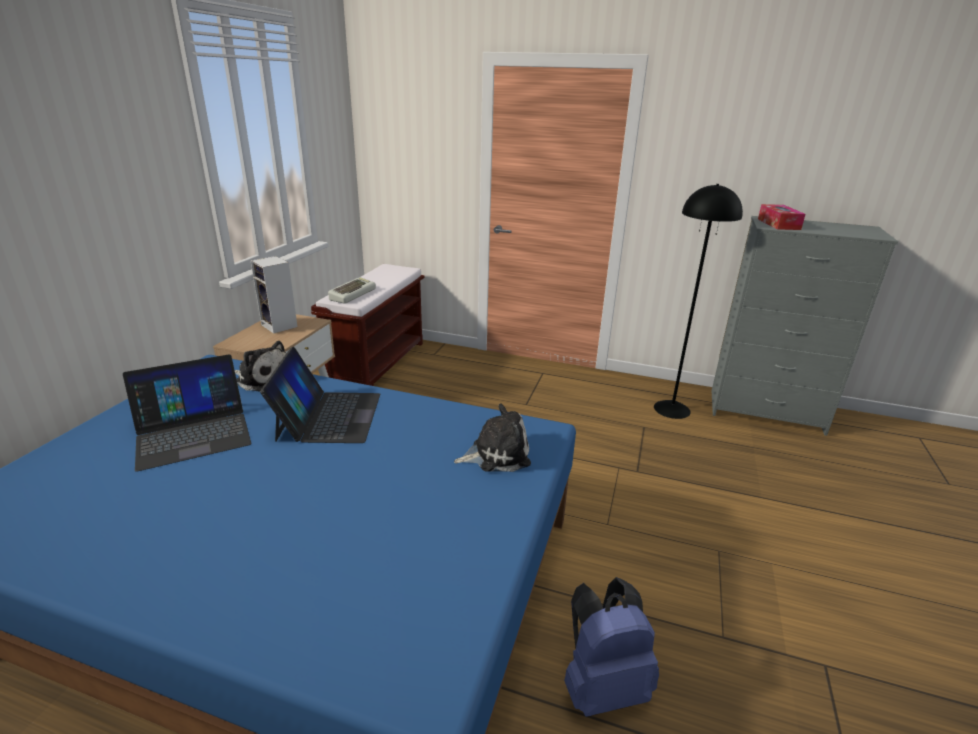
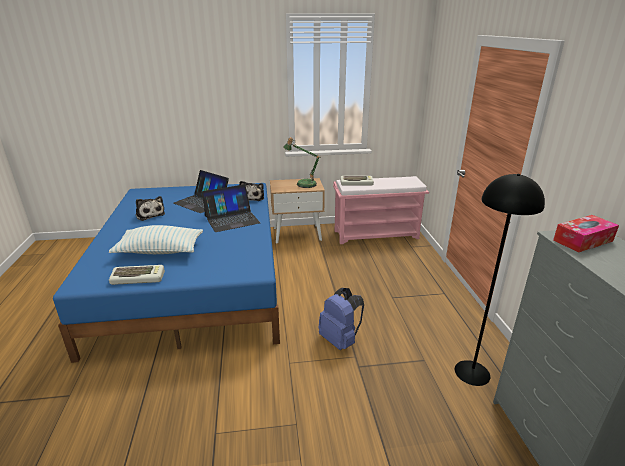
camera: 65 degrees right, 0 degrees up
speaker [251,256,298,334] -> table lamp [283,137,321,188]
brown bench [311,264,425,386] -> pink bench [333,176,429,244]
plush toy [454,404,531,472] -> plush toy moved to [135,196,165,221]
blue backpack [564,577,659,717] -> blue backpack moved to [318,288,364,350]
none -> pillow [109,225,203,254]
none -> keyboard [109,265,165,285]

